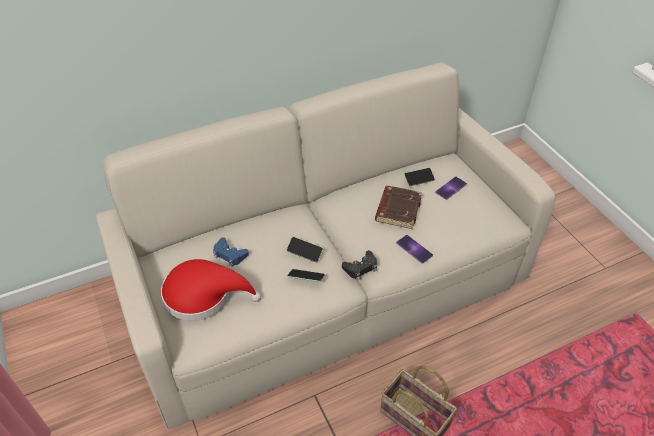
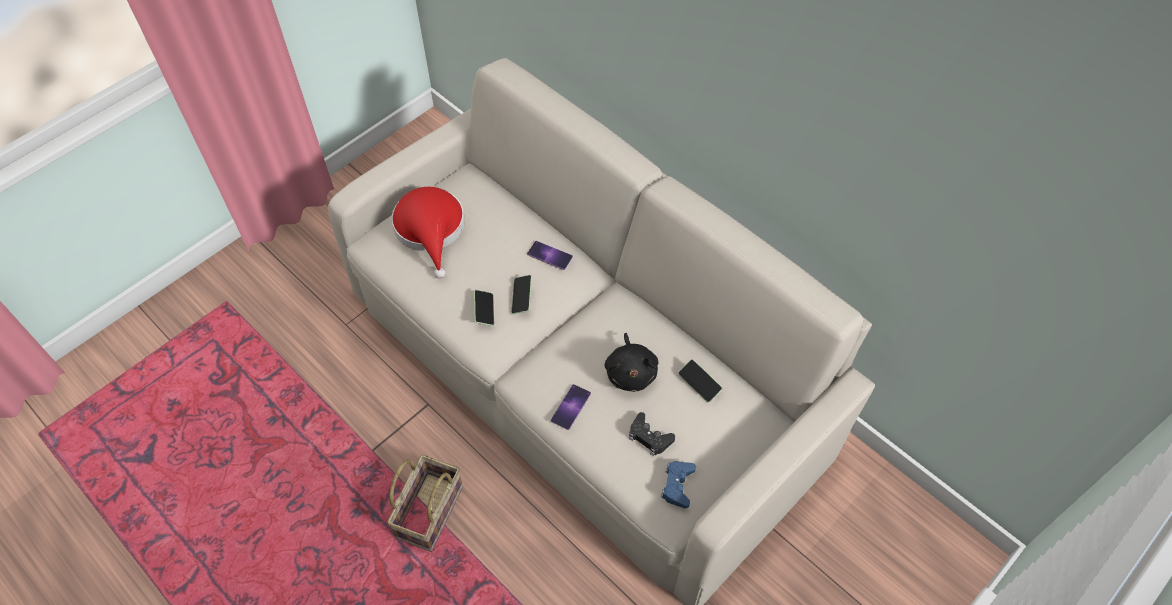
camera: 70 degrees right, 10 degrees up
blue game controller [213,237,249,267] -> blue game controller moved to [661,461,696,508]
black game controller [342,250,377,280] -> black game controller moved to [629,412,675,456]
brown book [375,186,422,229] -> black plush toy [605,333,658,392]
phone [435,176,467,200] -> phone moved to [527,241,573,270]

